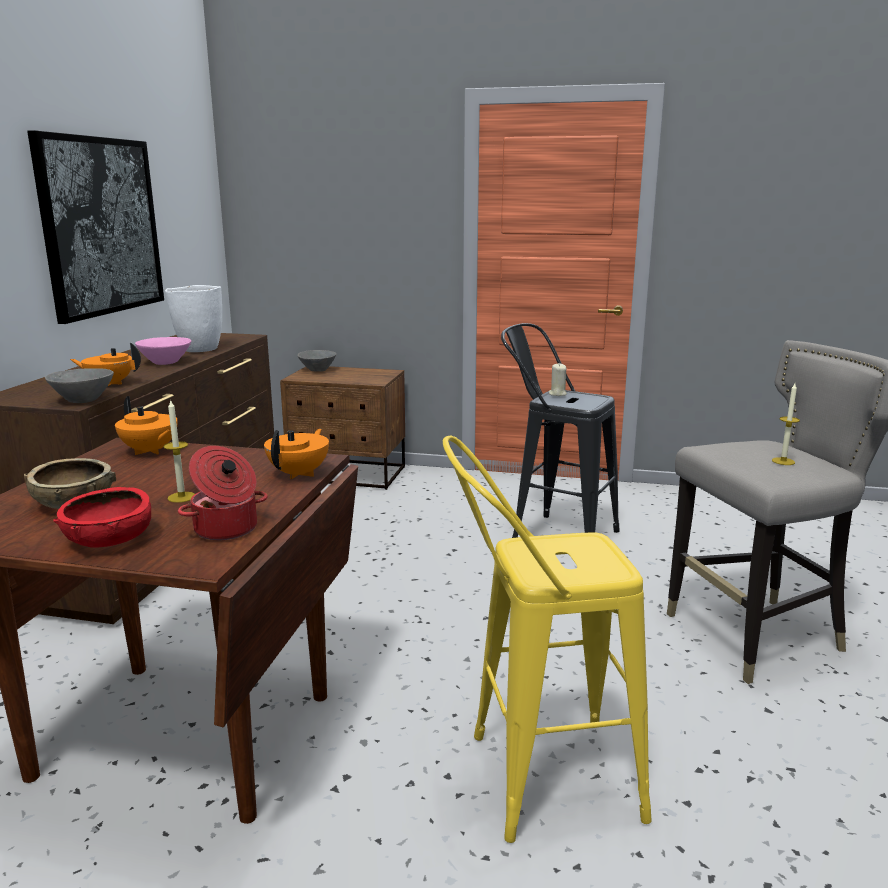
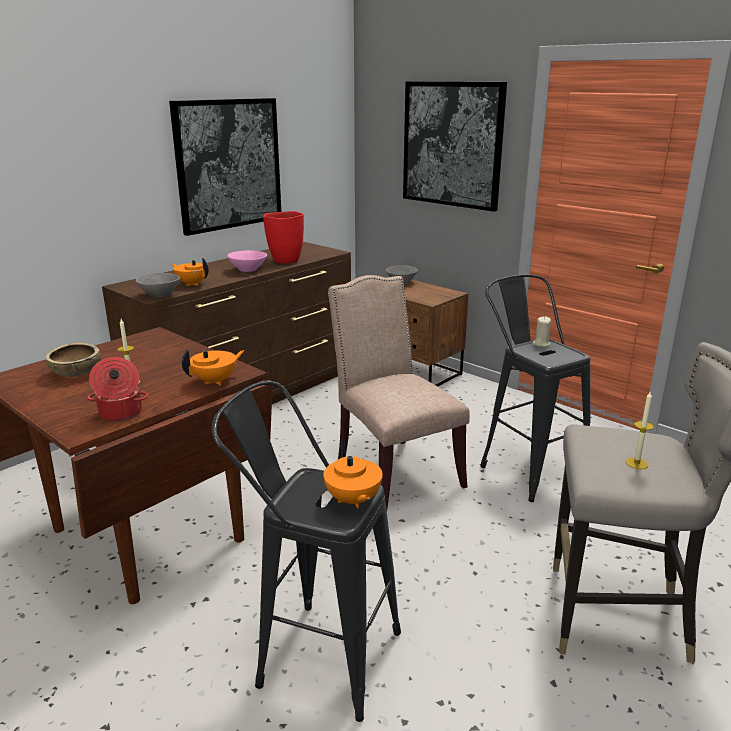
camera: 30 degrees right, 5 degrees up
red bowl [53,487,151,548] -> none
orange teapot [115,396,178,455] -> orange teapot moved to [323,440,383,509]
white vase [165,285,222,352] -> red vase [263,211,304,264]
yellow stool [443,436,652,843] -> black stool [211,381,401,722]
none -> beige chair [328,275,470,510]
none -> picture [403,81,507,212]

